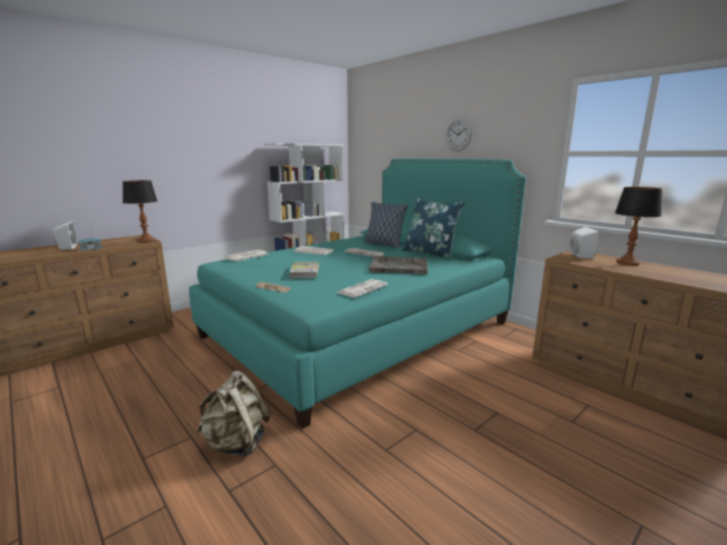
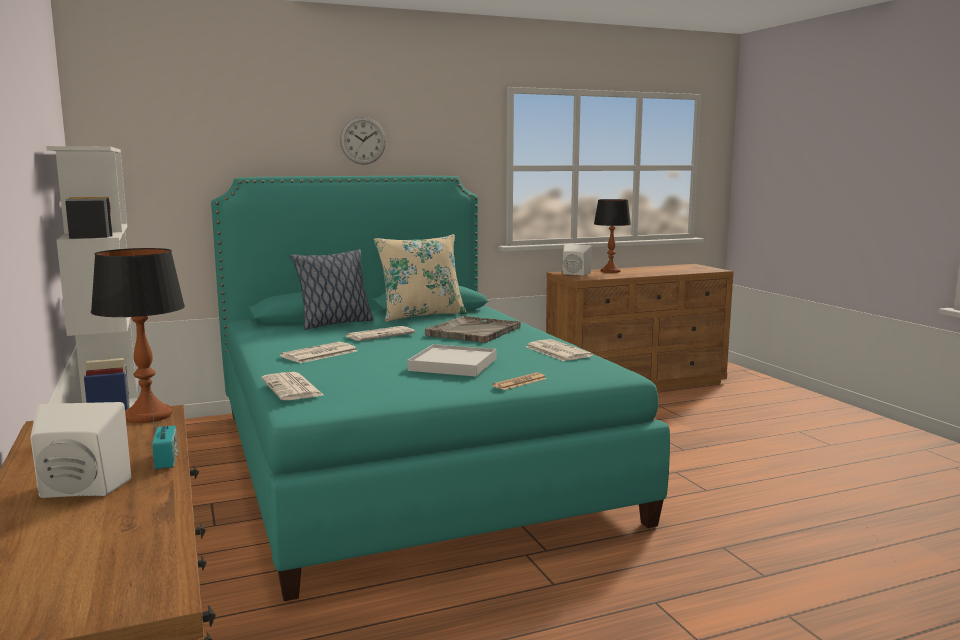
camera: 70 degrees left, 5 degrees down
beige backpack [196,371,270,458] -> none
book [289,262,319,278] -> white tray [407,344,496,377]
blue pillow [402,198,465,260] -> beige pillow [374,234,467,322]

